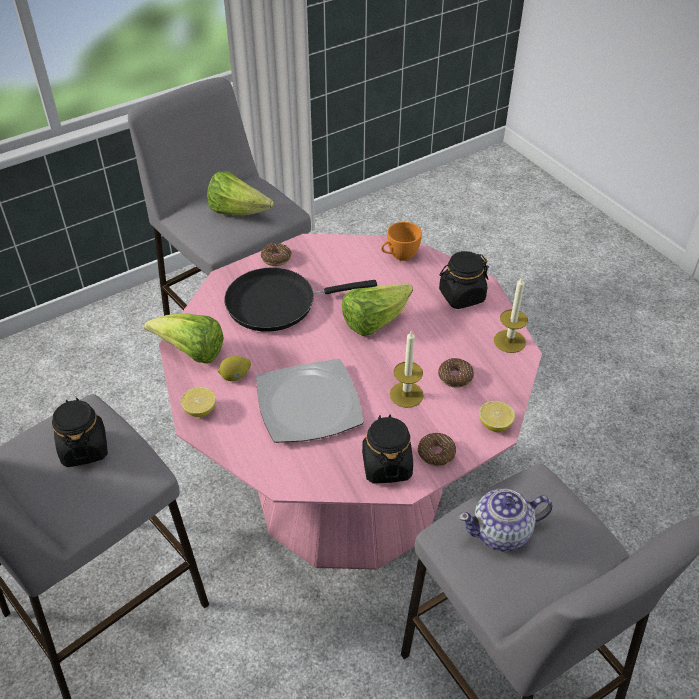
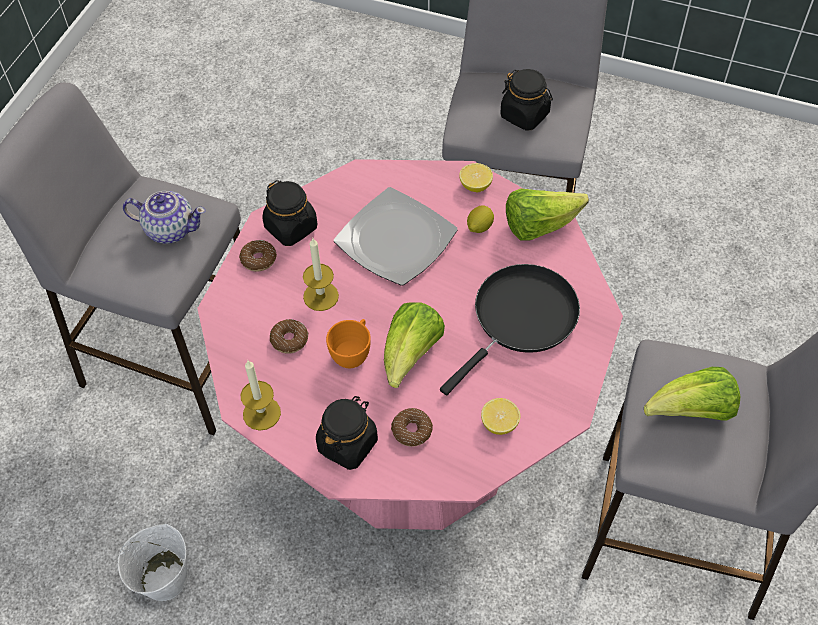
camera: 145 degrees right, 10 degrees up
donut [261,243,292,266] -> donut moved to [391,408,433,446]
orange cup [381,222,422,261] -> orange cup moved to [326,319,371,368]
teapot [458,489,553,551] -> teapot turned 60 degrees clockwise [123,191,206,244]
lemon [479,401,515,432] -> lemon moved to [481,398,520,435]
none -> white bucket [118,524,188,601]

